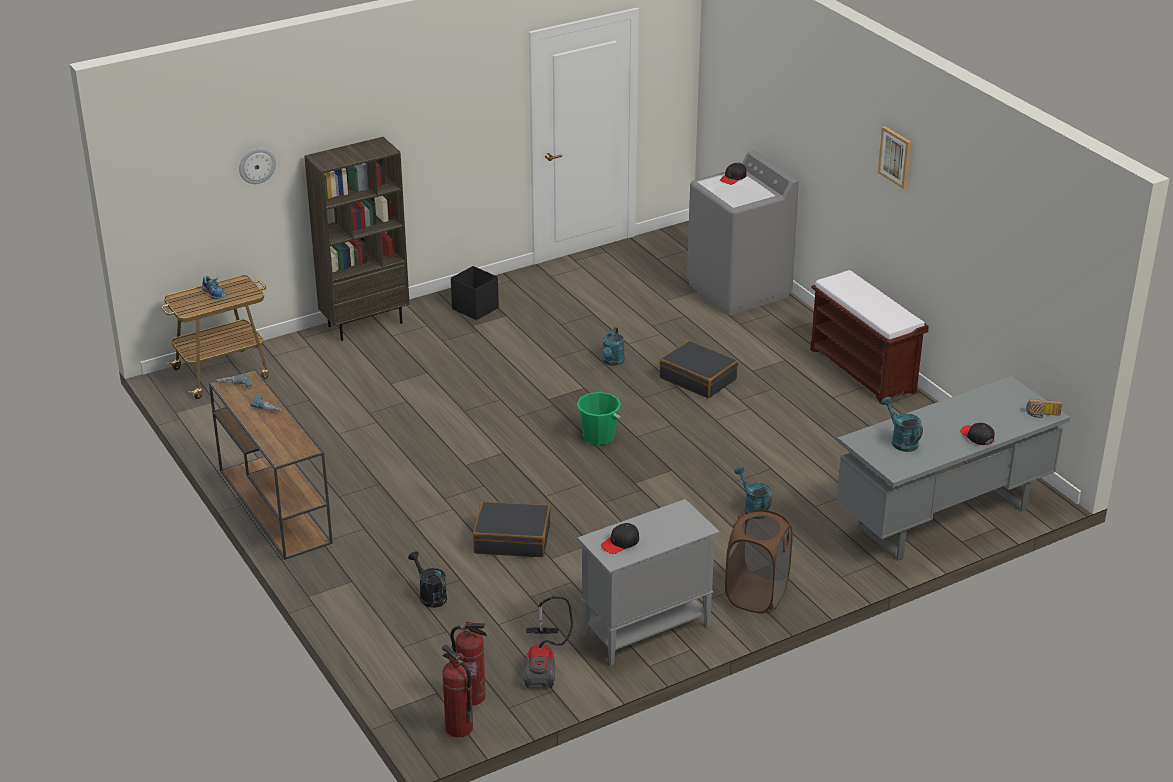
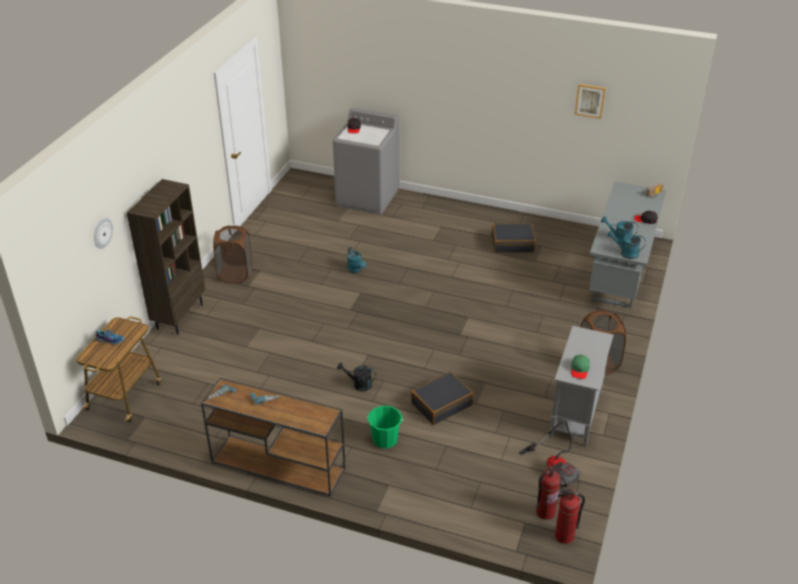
camera: 40 degrees left, 5 degrees up
black watering can [408,551,447,608] -> black watering can moved to [337,363,376,391]
black storage box [451,266,499,320] -> brown laundry basket [213,226,252,283]
green bucket [577,392,621,445] -> green bucket moved to [367,406,403,448]
black cap [601,523,639,554] -> green cap [571,355,590,379]
black suitcase [659,341,738,398] -> black suitcase moved to [492,223,536,253]
turquoise watering can [734,466,772,514] -> turquoise watering can moved to [607,230,646,259]
brown bench [810,270,929,405] -> none
picture [878,126,911,189] -> picture moved to [574,84,606,119]

